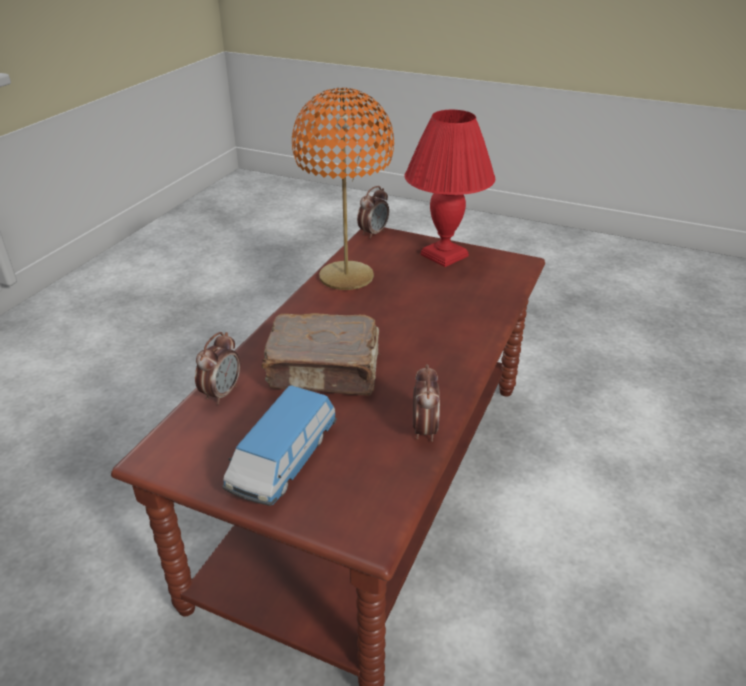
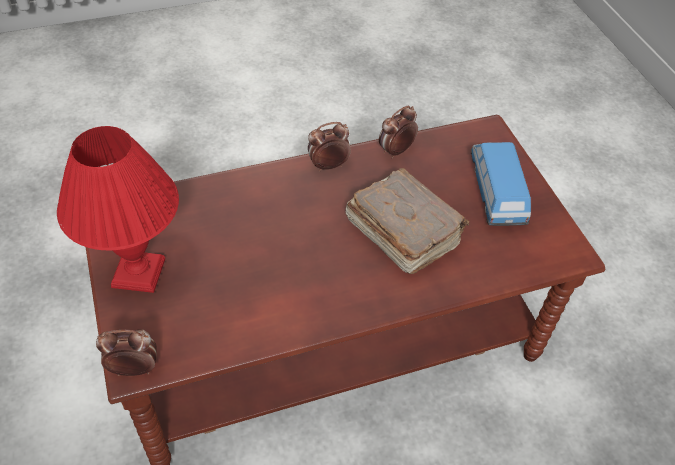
camera: 135 degrees left, 15 degrees up
alarm clock [195,332,240,405] -> alarm clock moved to [308,122,351,171]
toy car [222,385,336,506] -> toy car turned 75 degrees counterclockwise [471,142,531,226]
orange table lamp [292,88,394,290] -> none

